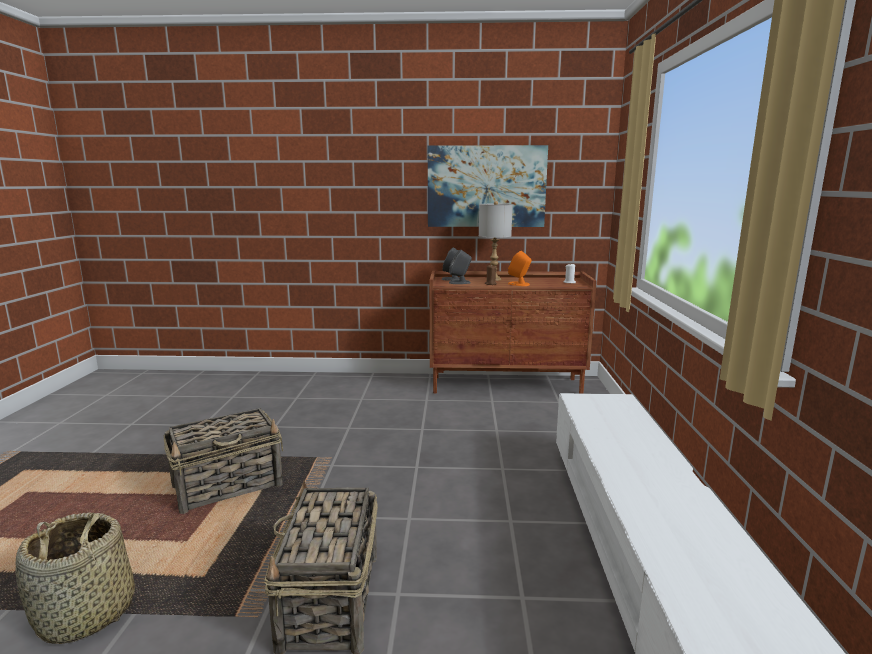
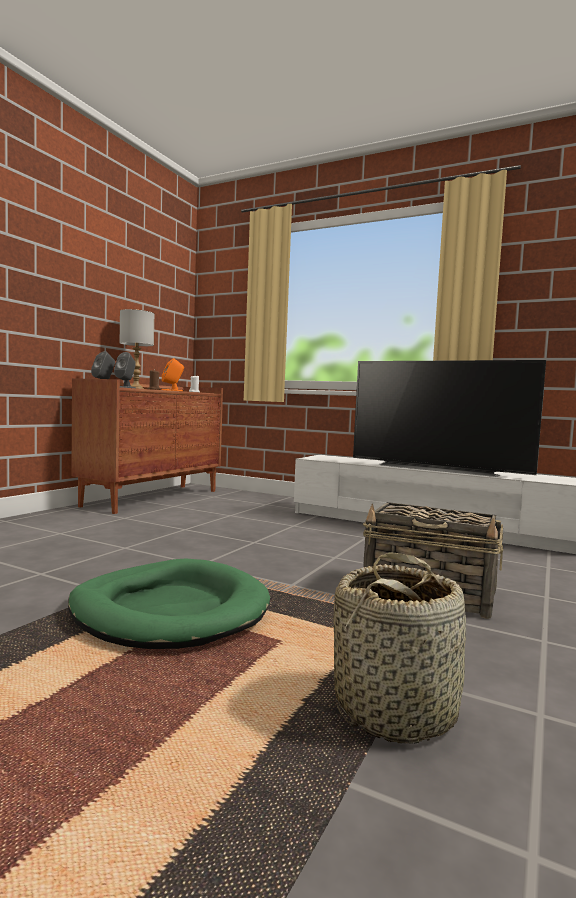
camera: 65 degrees left, 10 degrees down
basket [163,408,283,514] -> green dog bed [68,558,270,649]
picture [428,145,548,227] -> none
none -> television [353,360,546,477]

